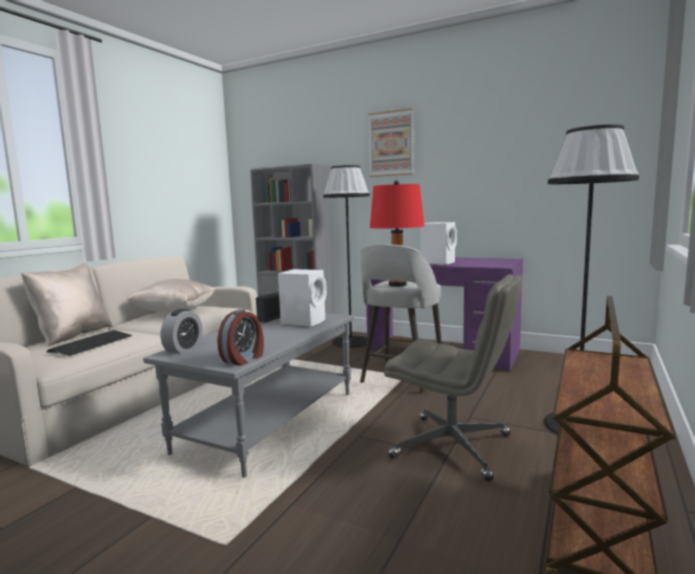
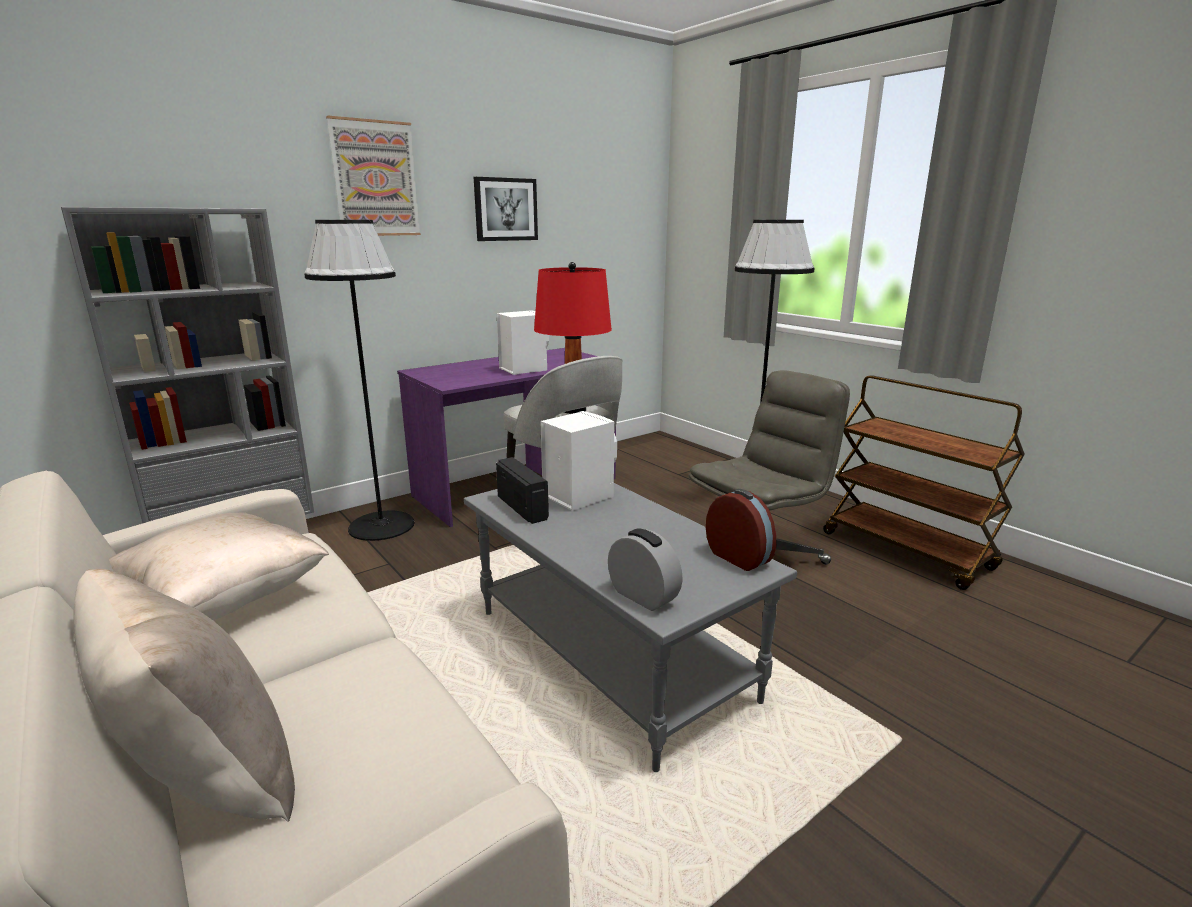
camera: 65 degrees left, 10 degrees up
keyboard [46,330,132,356] -> none
none -> picture [474,177,538,241]

